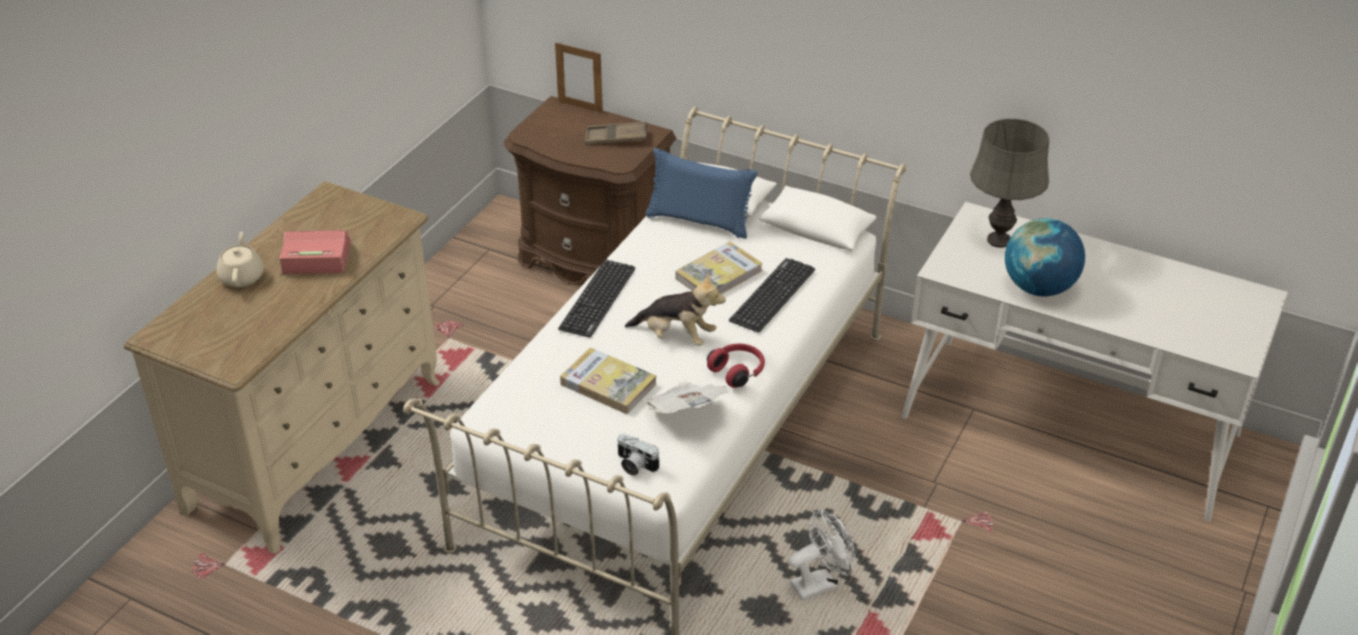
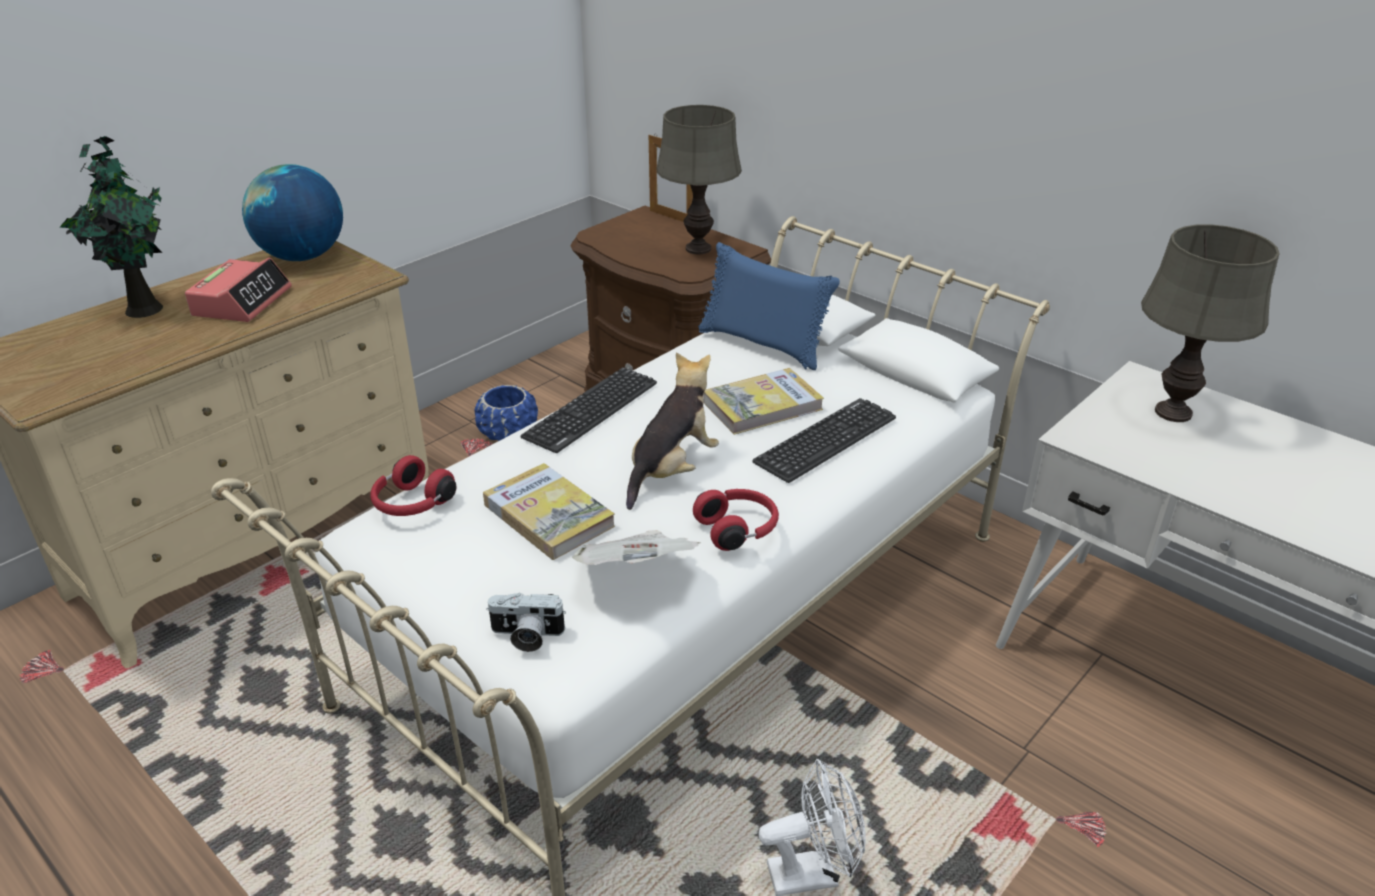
camera: 15 degrees right, 5 degrees down
beige teapot [217,232,264,287] -> potted plant [59,136,163,318]
alarm clock [279,230,351,274] -> alarm clock turned 90 degrees clockwise [185,258,292,322]
brown tray [585,122,647,145] -> grey table lamp [656,105,742,255]
camera [617,434,659,476] -> camera turned 45 degrees counterclockwise [486,593,566,652]
plush toy [625,273,726,346] -> plush toy turned 90 degrees counterclockwise [626,353,719,510]
globe [1005,218,1085,296] -> globe moved to [242,164,343,261]
none -> red headphones [370,455,456,516]
none -> blue planter [474,385,538,441]

